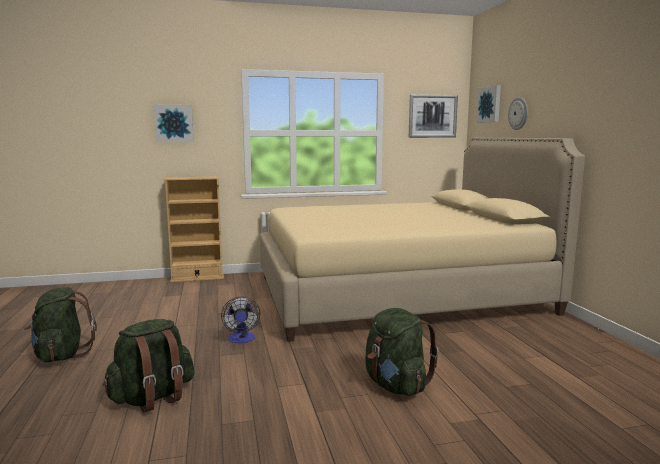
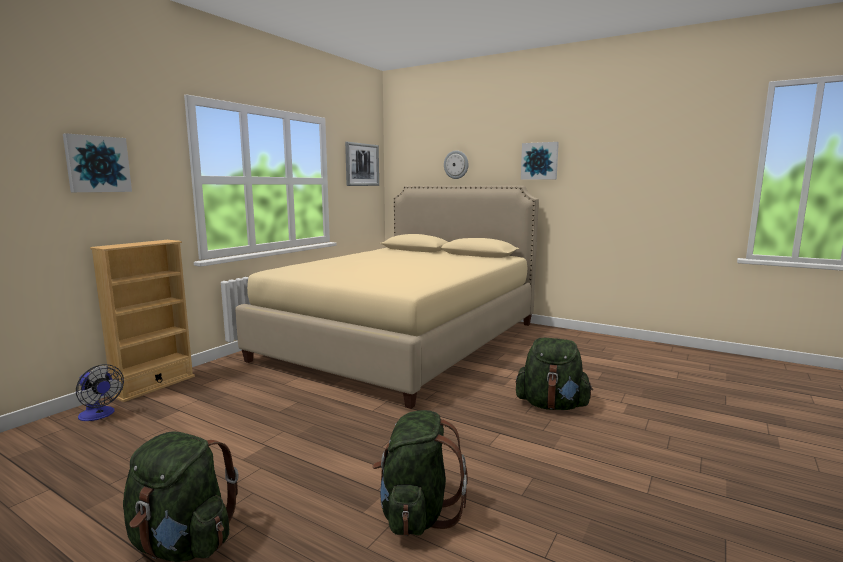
camera: 45 degrees left, 0 degrees up
fan [221,297,260,343] -> fan moved to [76,364,124,421]
picture [476,85,501,123] -> picture moved to [521,142,559,180]

